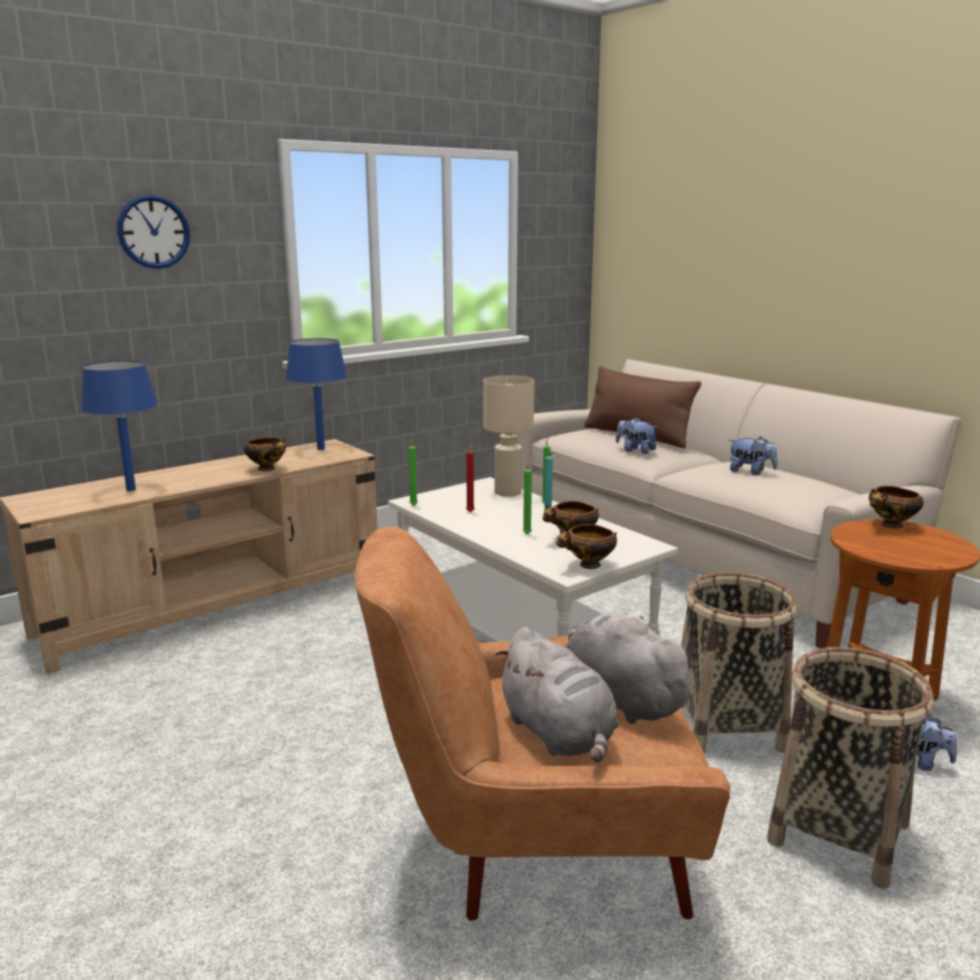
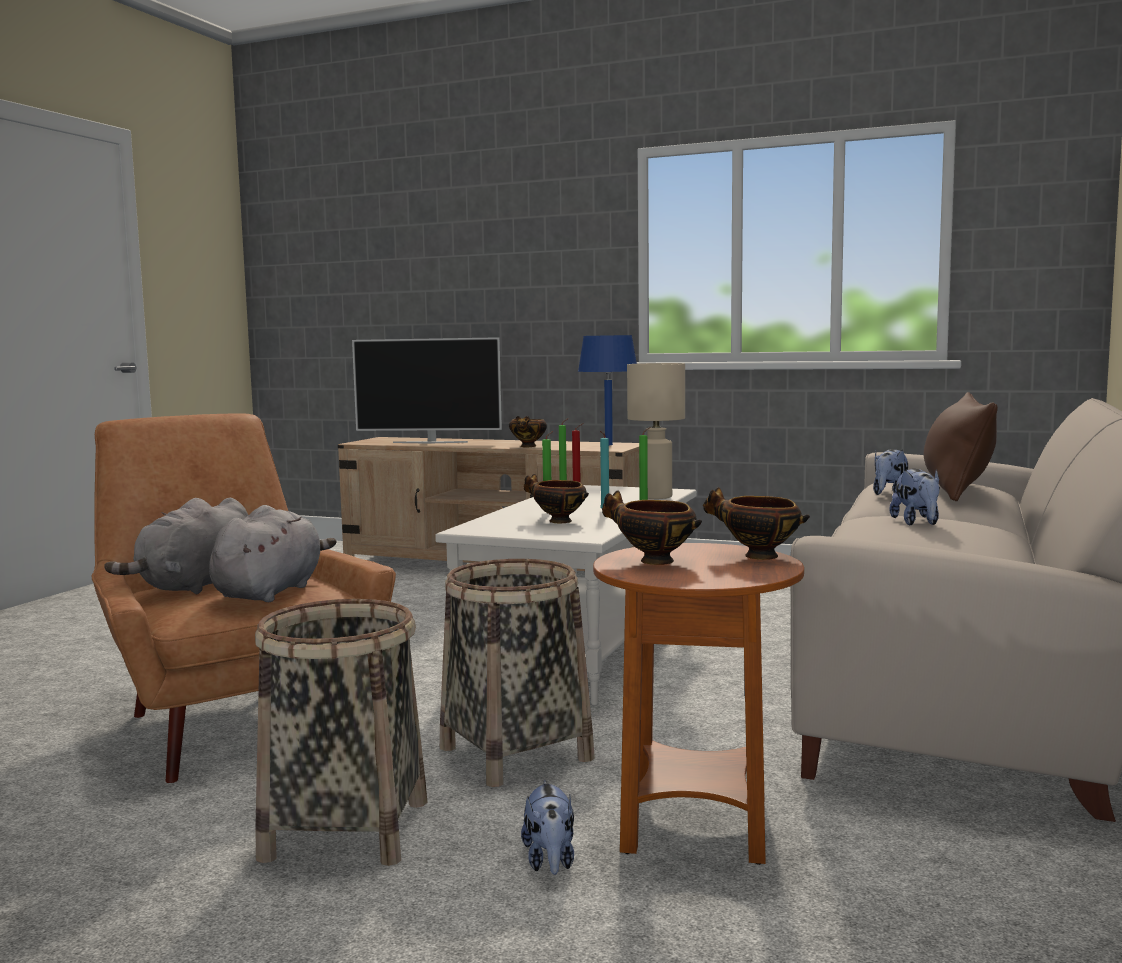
camera: 60 degrees right, 10 degrees down
blue table lamp [81,360,158,491] -> television [352,337,502,443]
wall clock [117,195,190,269] -> none
bowl [556,524,617,569] -> bowl moved to [602,490,702,565]
plush toy [616,417,659,454] -> plush toy turned 150 degrees counterclockwise [873,449,908,495]

